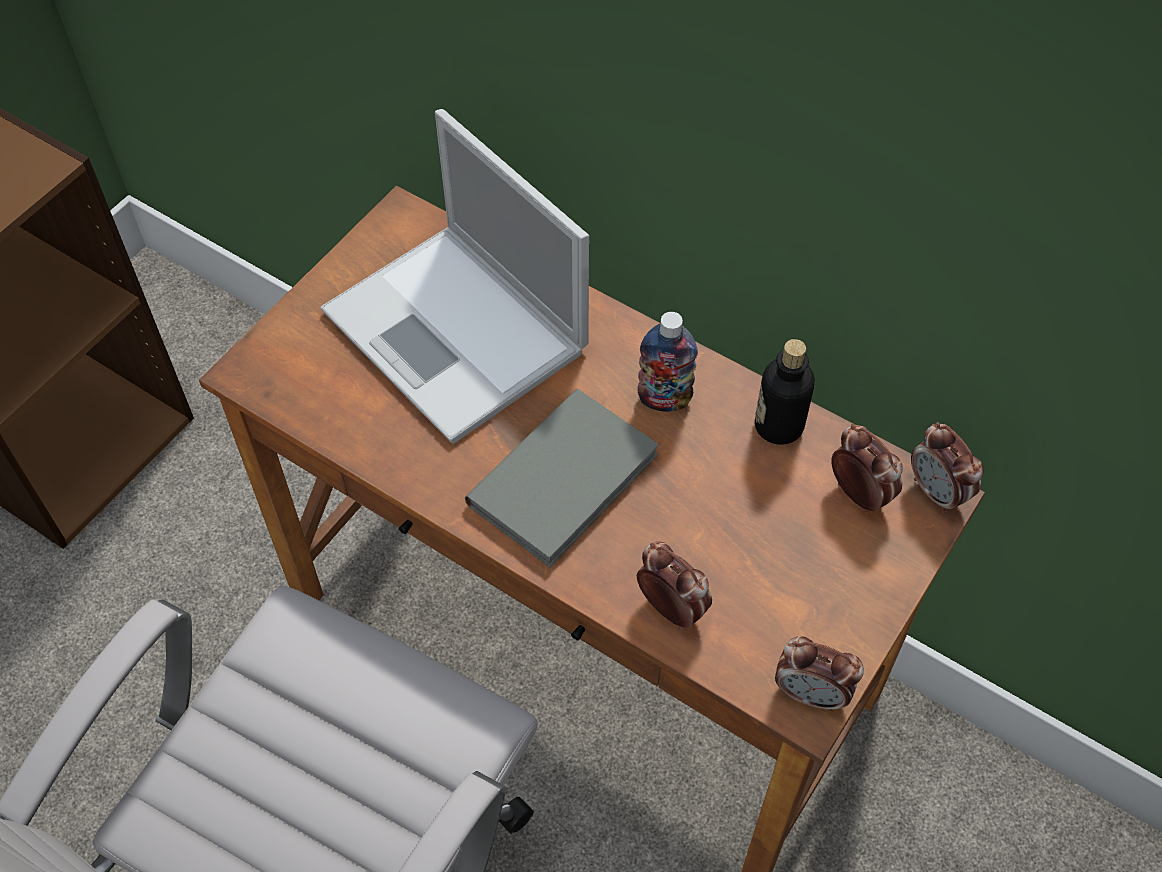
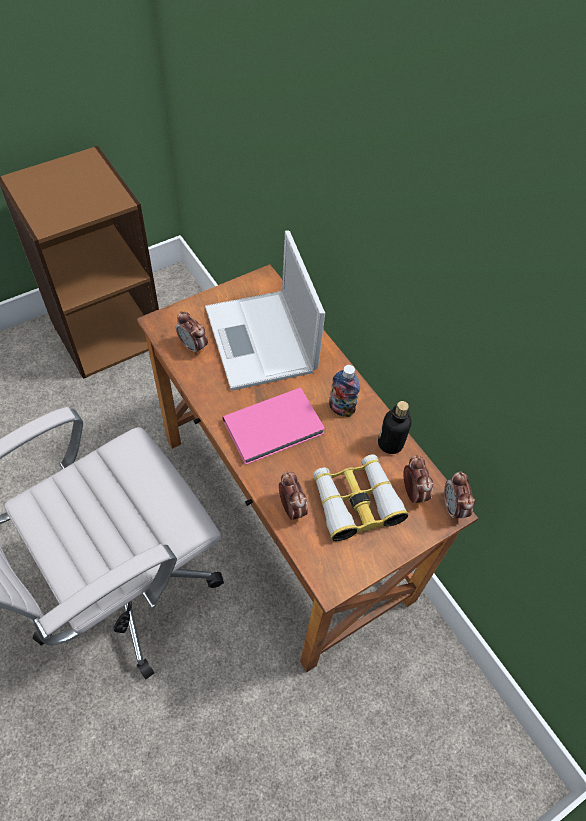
camera: 20 degrees right, 0 degrees up
grey book [465,389,659,567] -> pink book [223,387,325,465]
alarm clock [775,636,864,712] -> alarm clock moved to [176,311,208,355]
none -> binoculars [313,454,409,541]

